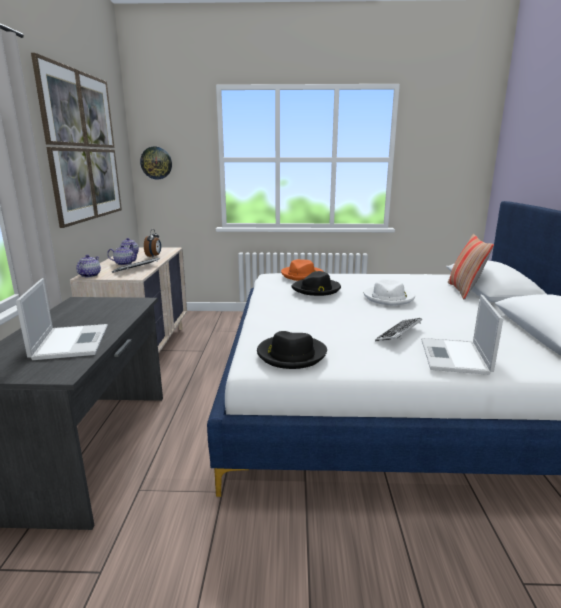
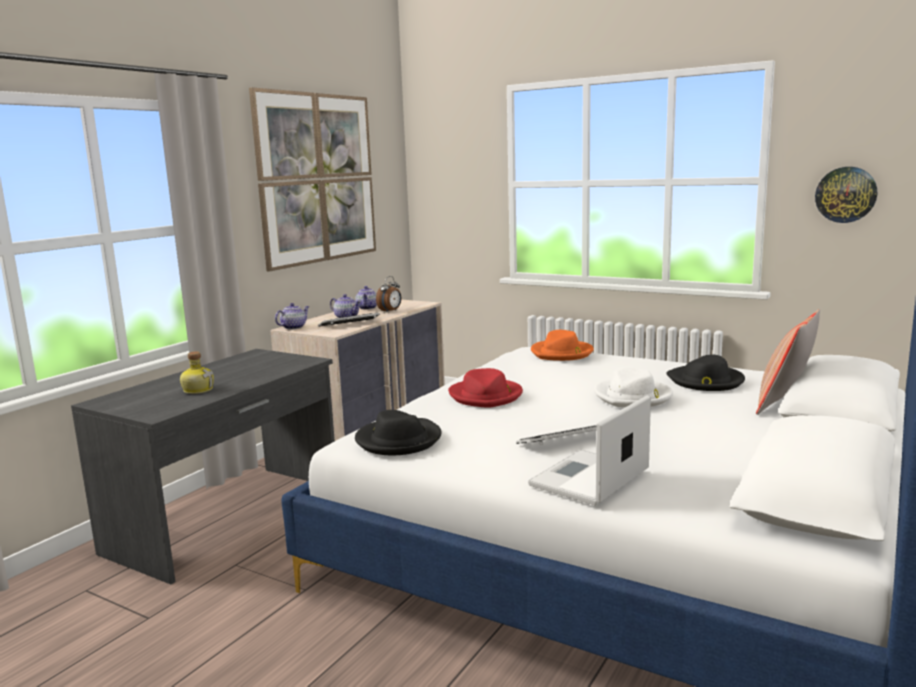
camera: 30 degrees right, 5 degrees down
laptop [16,278,108,360] -> bottle [180,351,214,394]
wall clock [140,147,172,179] -> wall clock moved to [815,167,877,223]
black hat [291,271,341,296] -> black hat moved to [667,355,745,391]
none -> red hat [448,368,523,408]

